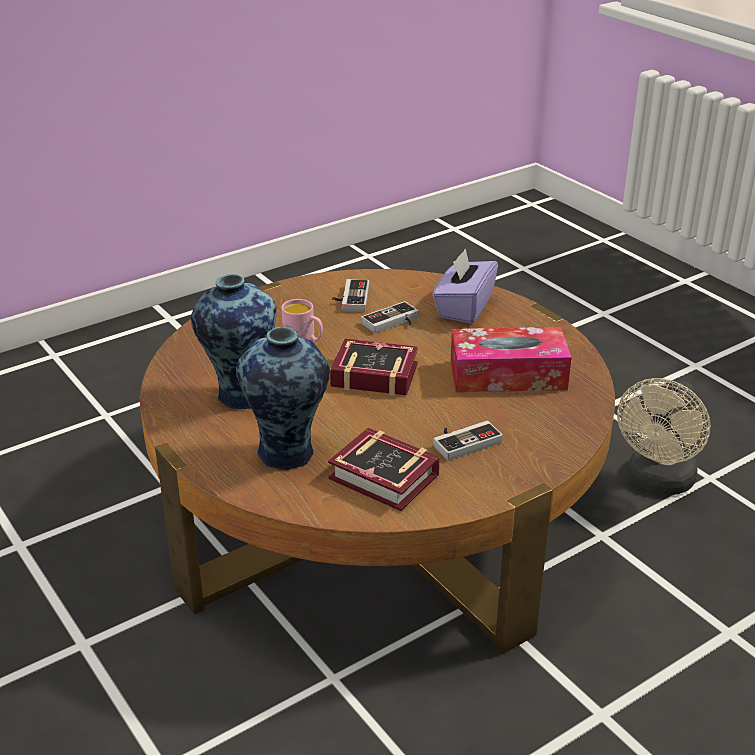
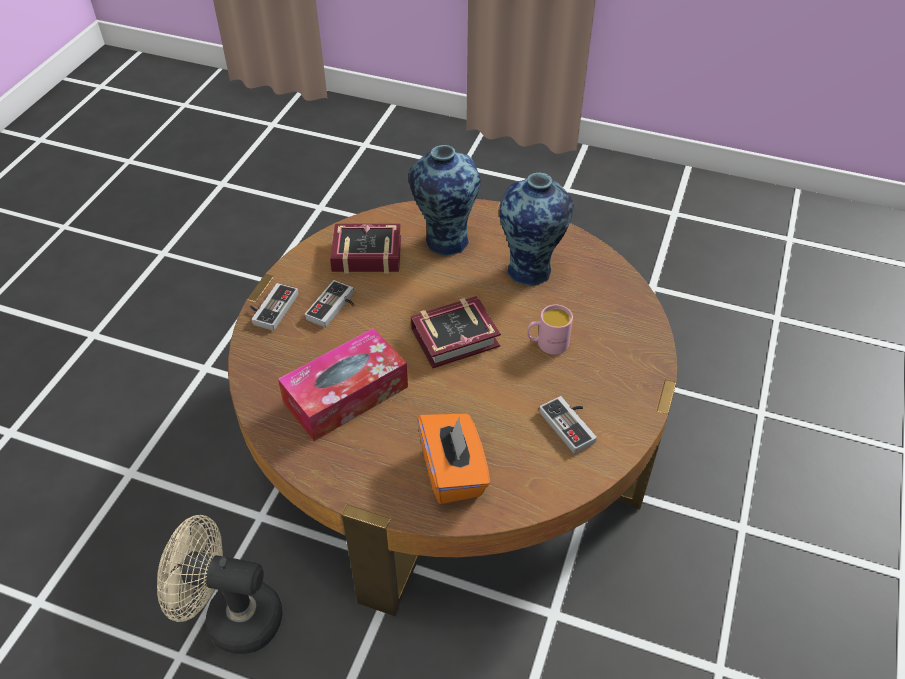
camera: 145 degrees right, 15 degrees up
game controller [361,301,419,333] -> game controller moved to [250,283,298,331]
purple tissue box [433,248,498,324] -> orange tissue box [417,414,490,504]
beige fan [617,378,711,495] -> beige fan turned 75 degrees counterclockwise [157,515,283,654]

